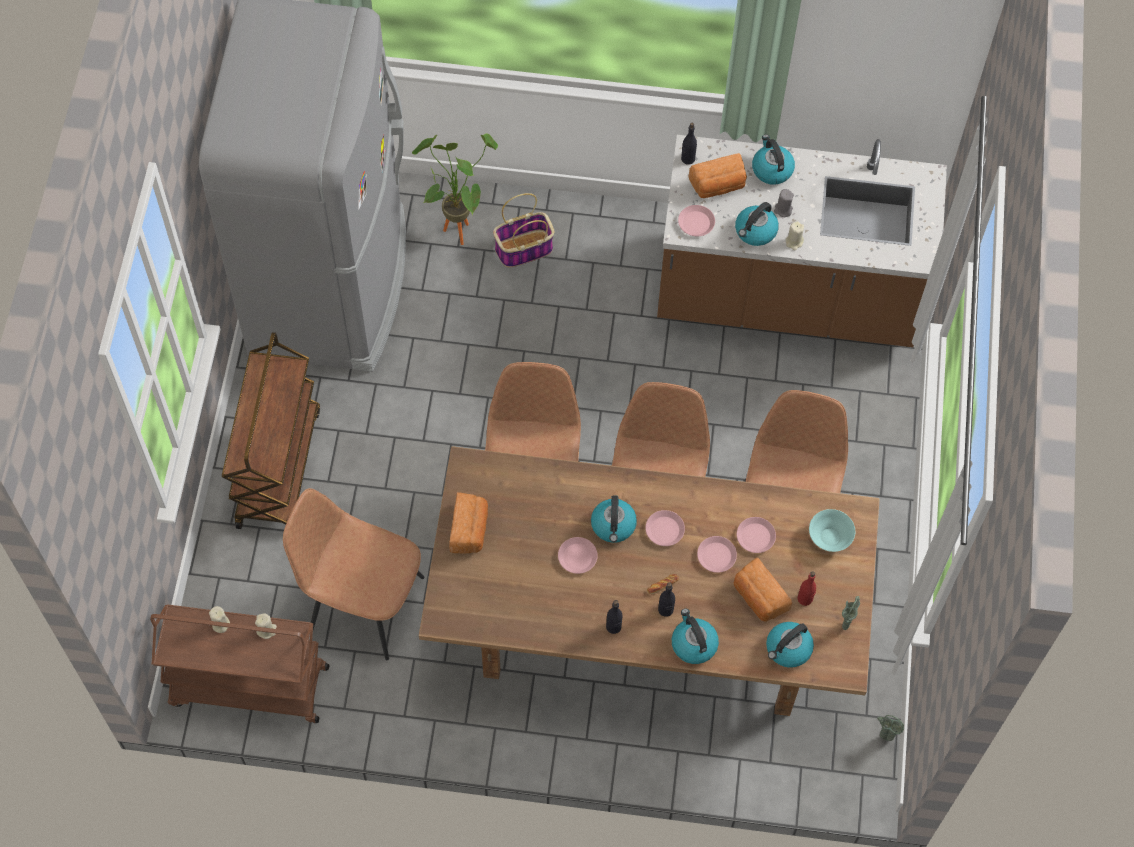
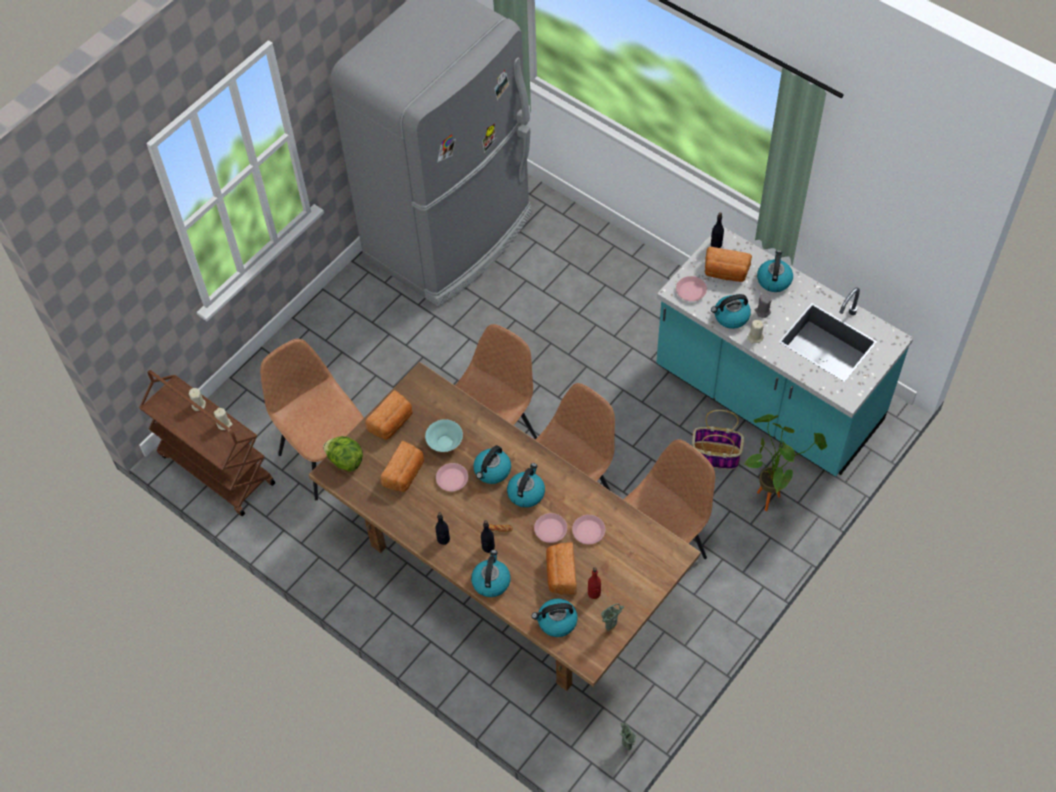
camera: 35 degrees right, 5 degrees down
brown cart [222,332,320,529] -> none
potted plant [412,133,498,245] -> potted plant moved to [744,414,827,511]
basket [493,193,554,267] -> basket moved to [692,410,744,469]
pink plate [645,510,685,546] -> kettle [507,463,545,508]
brown counter [657,135,947,347] -> turquoise counter [656,227,913,477]
turquoise bowl [809,509,855,552] -> turquoise bowl moved to [425,419,463,452]
none -> lettuce [323,436,363,472]
none -> bread [381,441,424,492]

